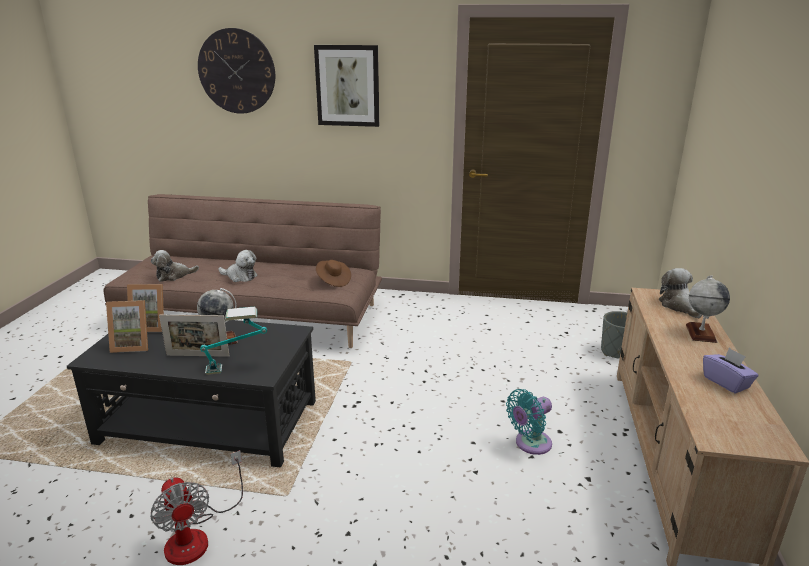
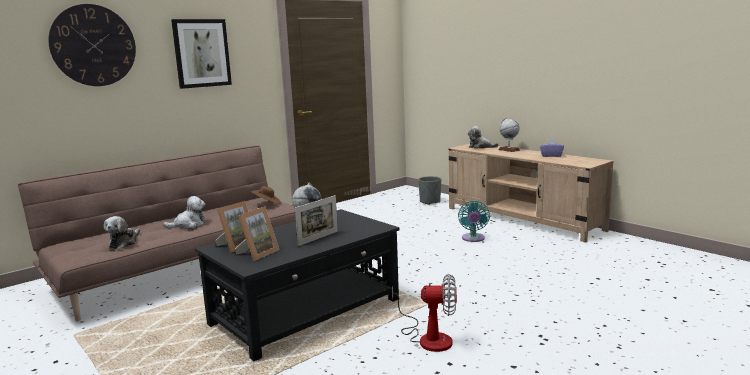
camera: 50 degrees left, 10 degrees down
table lamp [200,307,267,375] -> none

